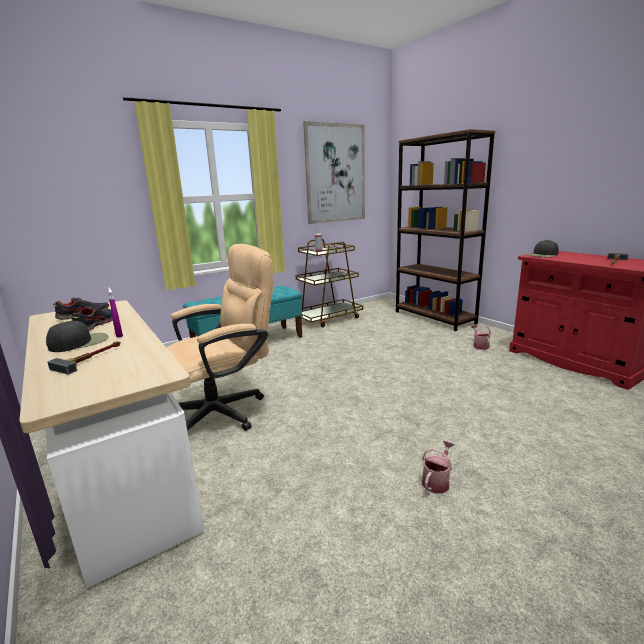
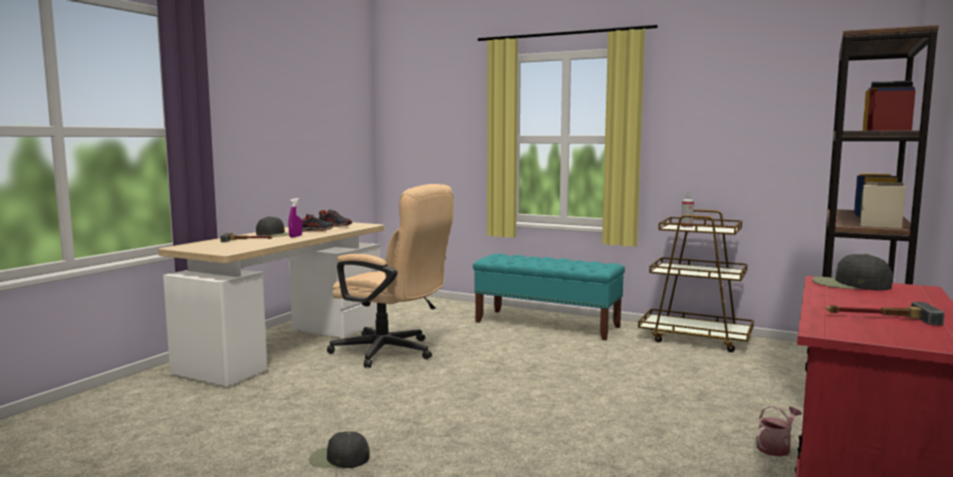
camera: 60 degrees right, 10 degrees down
picture [303,121,365,224] -> none
watering can [422,441,454,493] -> black cap [309,431,370,468]

